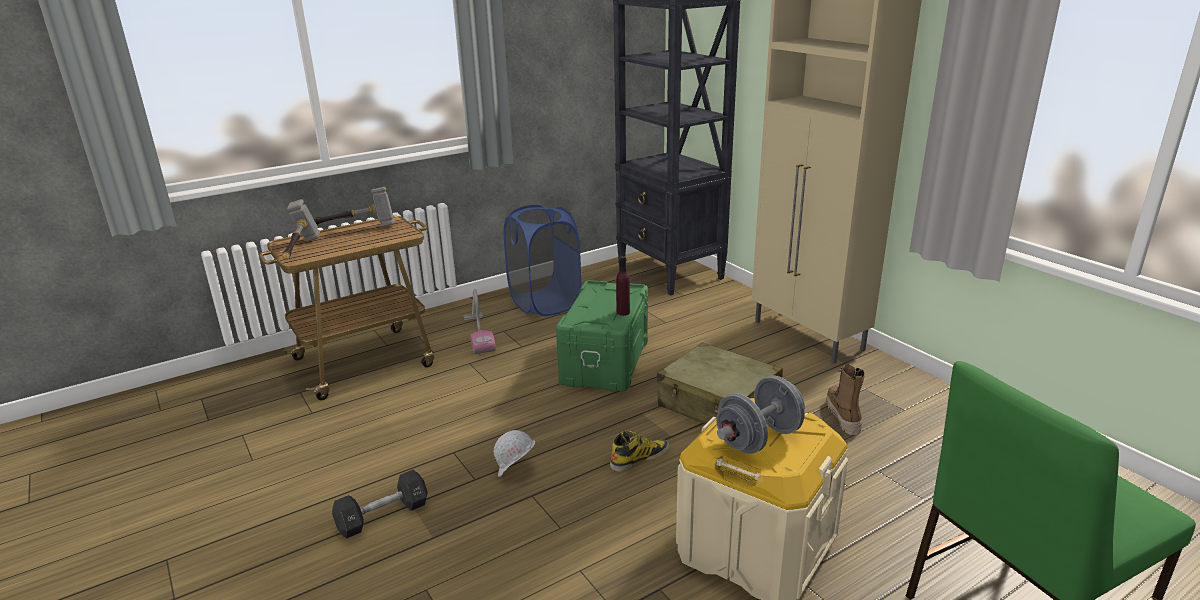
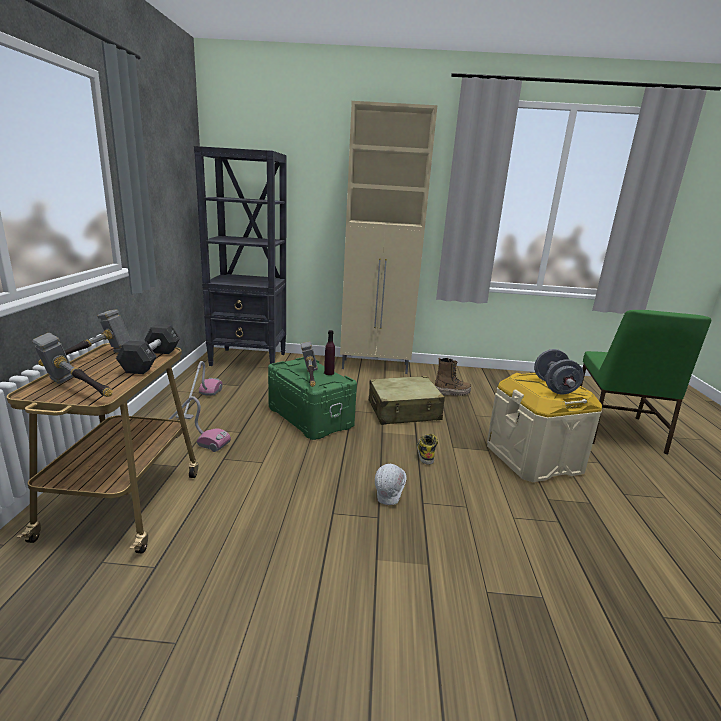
camera: 55 degrees left, 5 degrees down
black dumbbell [332,470,428,539] -> black dumbbell moved to [116,324,180,374]
blue laundry basket [504,205,581,316] -> vacuum cleaner [176,361,223,419]
boot [826,365,865,435] -> boot turned 135 degrees clockwise [435,358,471,396]
none -> hammer [301,341,318,387]

